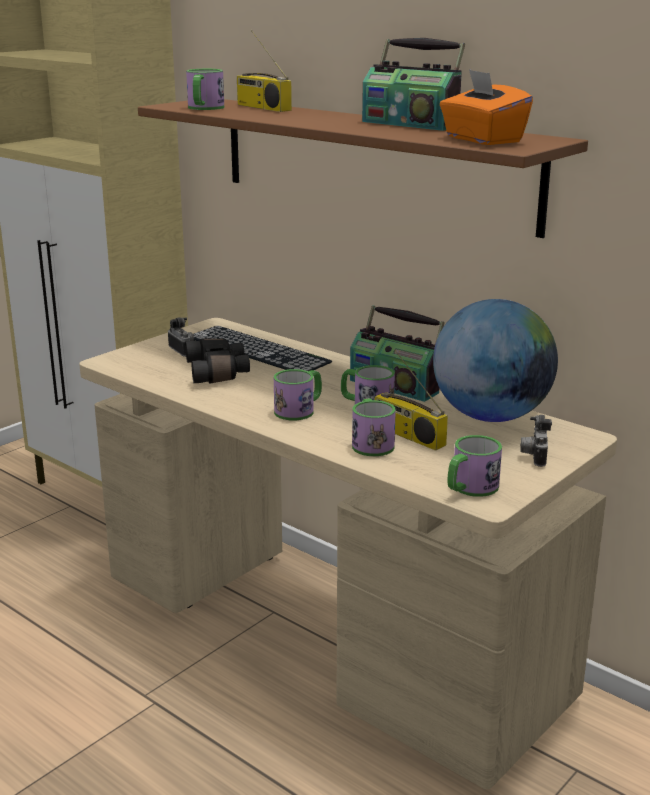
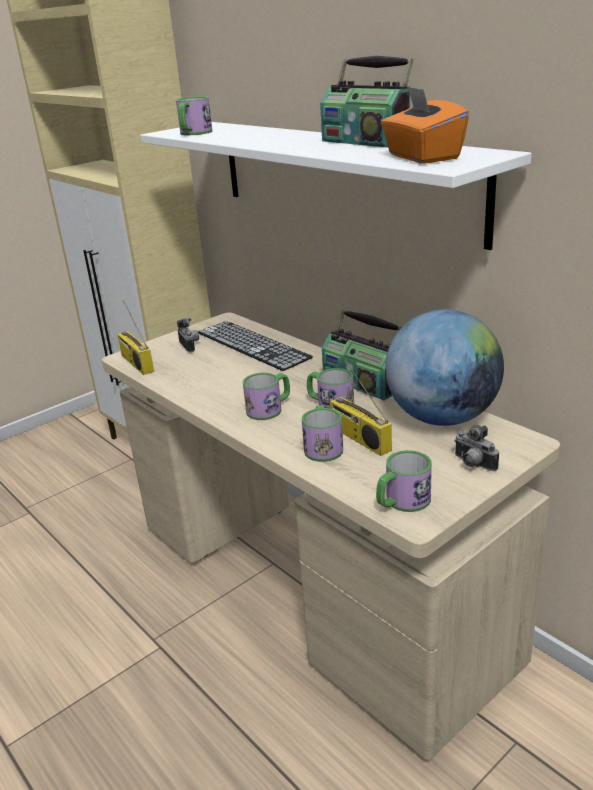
camera: 10 degrees right, 5 degrees up
brown shelf [138,99,588,238] -> white shelf [140,122,532,250]
black binoculars [185,338,250,383] -> none
radio [237,30,292,112] -> radio moved to [117,300,154,375]
camera [520,415,552,467] -> camera turned 60 degrees counterclockwise [454,425,499,471]

